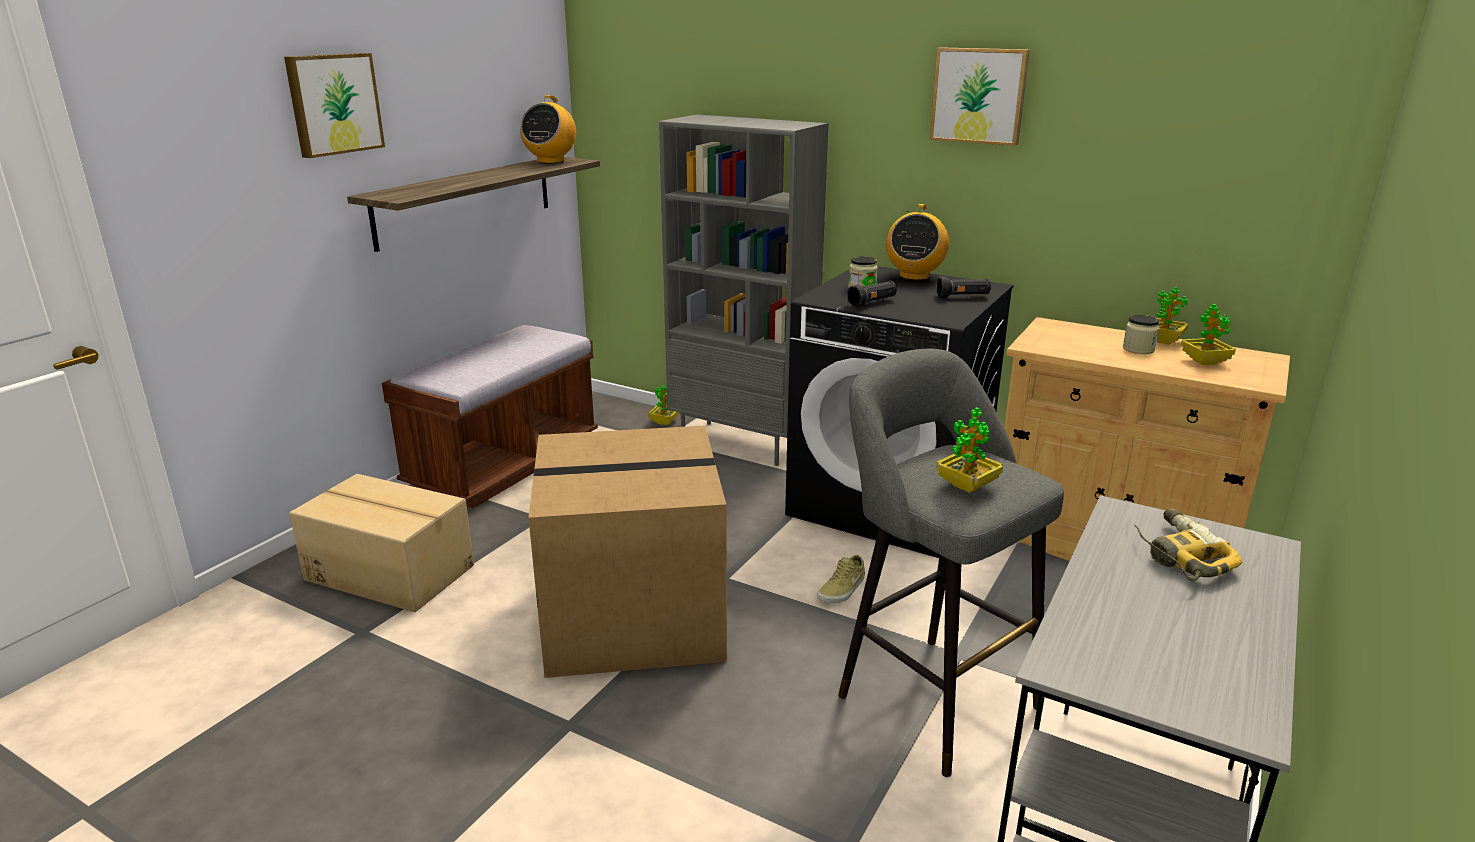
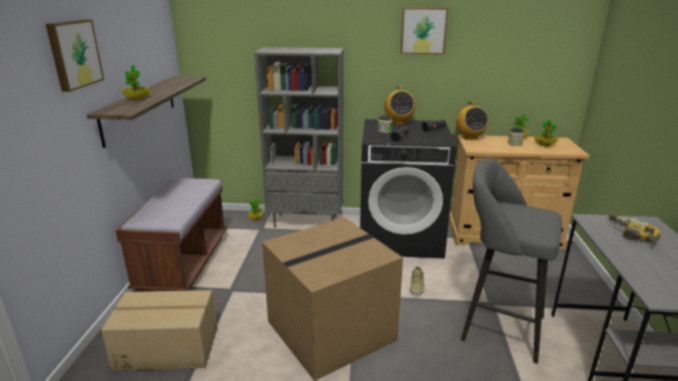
camera: 25 degrees left, 0 degrees up
radio [520,95,576,164] -> radio moved to [456,102,488,140]
potted plant [936,407,1003,493] -> potted plant moved to [121,65,150,100]

